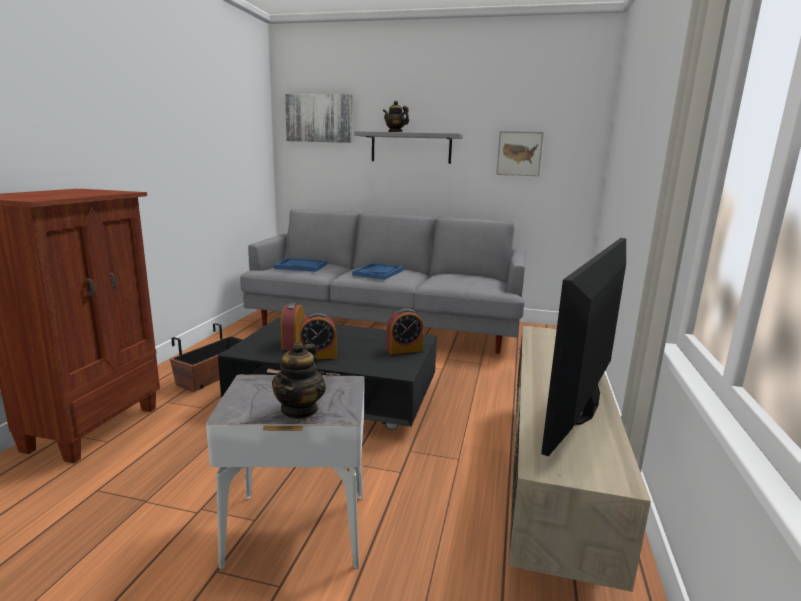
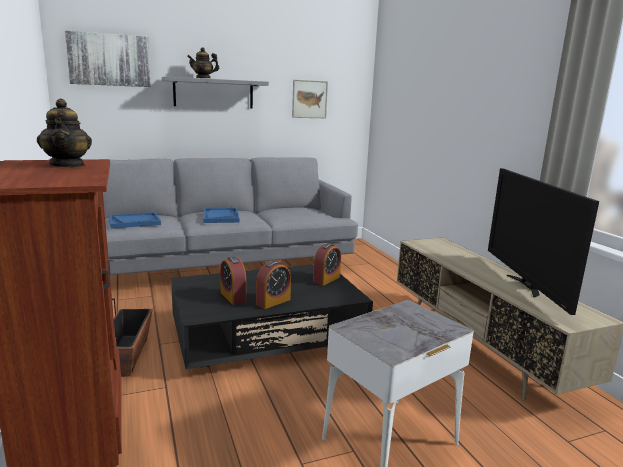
camera: 35 degrees left, 0 degrees up
teapot [272,341,326,419] -> teapot moved to [37,98,92,167]

